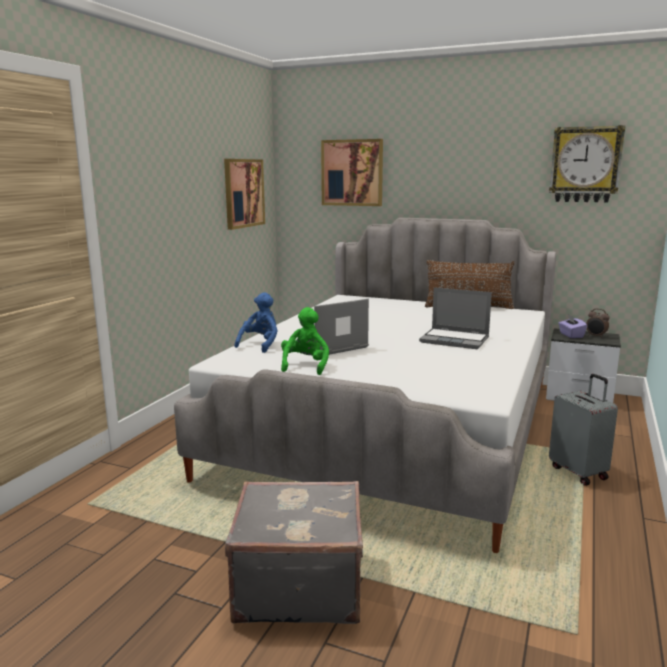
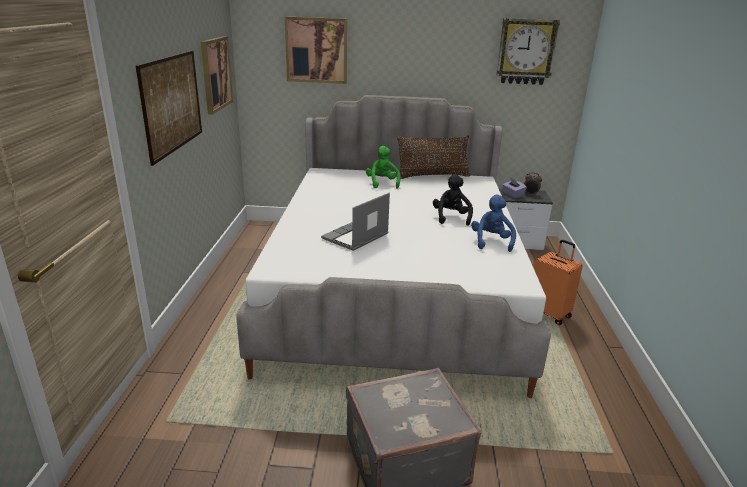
camera: 20 degrees left, 10 degrees up
blue plush toy [235,292,278,353] -> blue plush toy moved to [471,195,516,252]
green plush toy [281,307,329,375] -> green plush toy moved to [366,146,401,189]
laptop [419,287,492,349] -> black plush toy [433,174,473,226]
grey suitcase [549,374,618,486] -> orange suitcase [534,240,583,325]
none -> picture [136,50,202,166]

